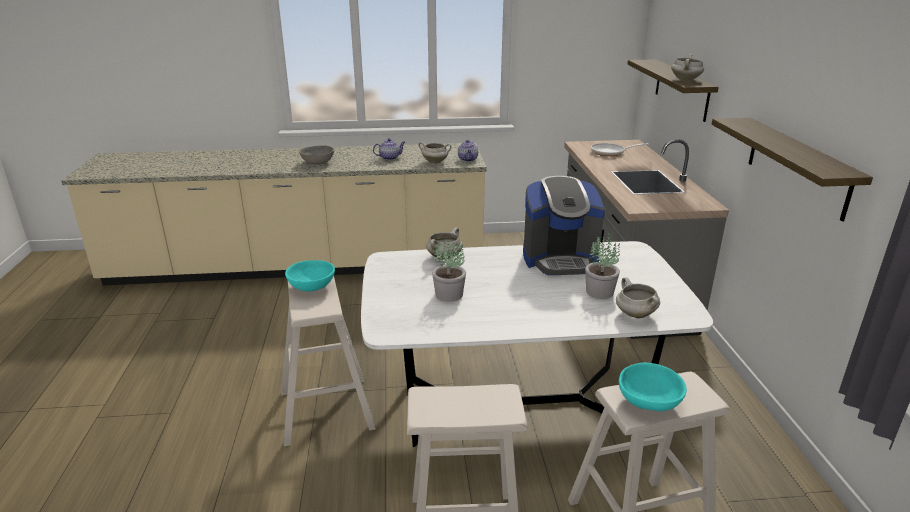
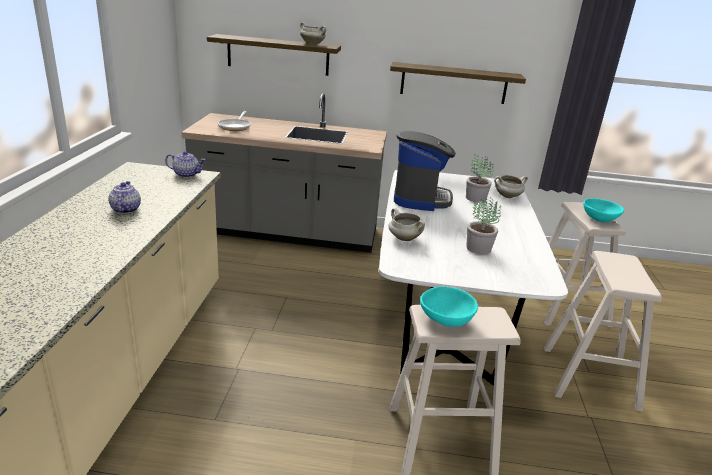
camera: 80 degrees left, 0 degrees up
grey bowl [299,145,334,165] -> none
white cooking pot [418,142,452,164] -> none

